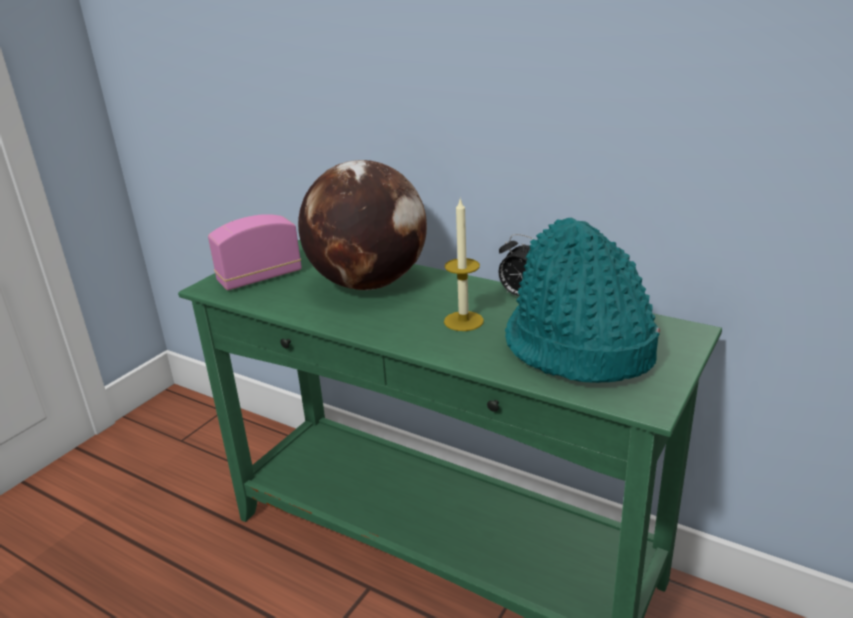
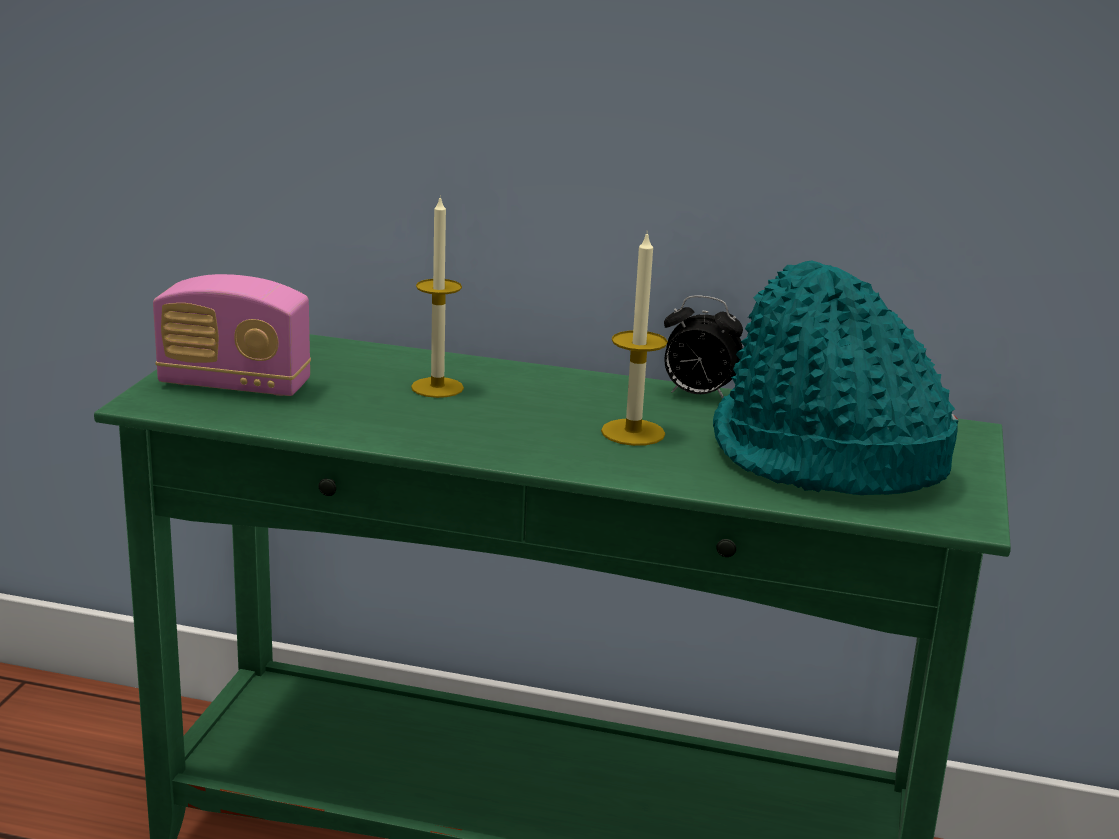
camera: 20 degrees left, 5 degrees down
radio [208,214,302,290] -> radio turned 120 degrees counterclockwise [153,274,311,396]
globe [298,160,427,290] -> candle [411,195,464,398]

